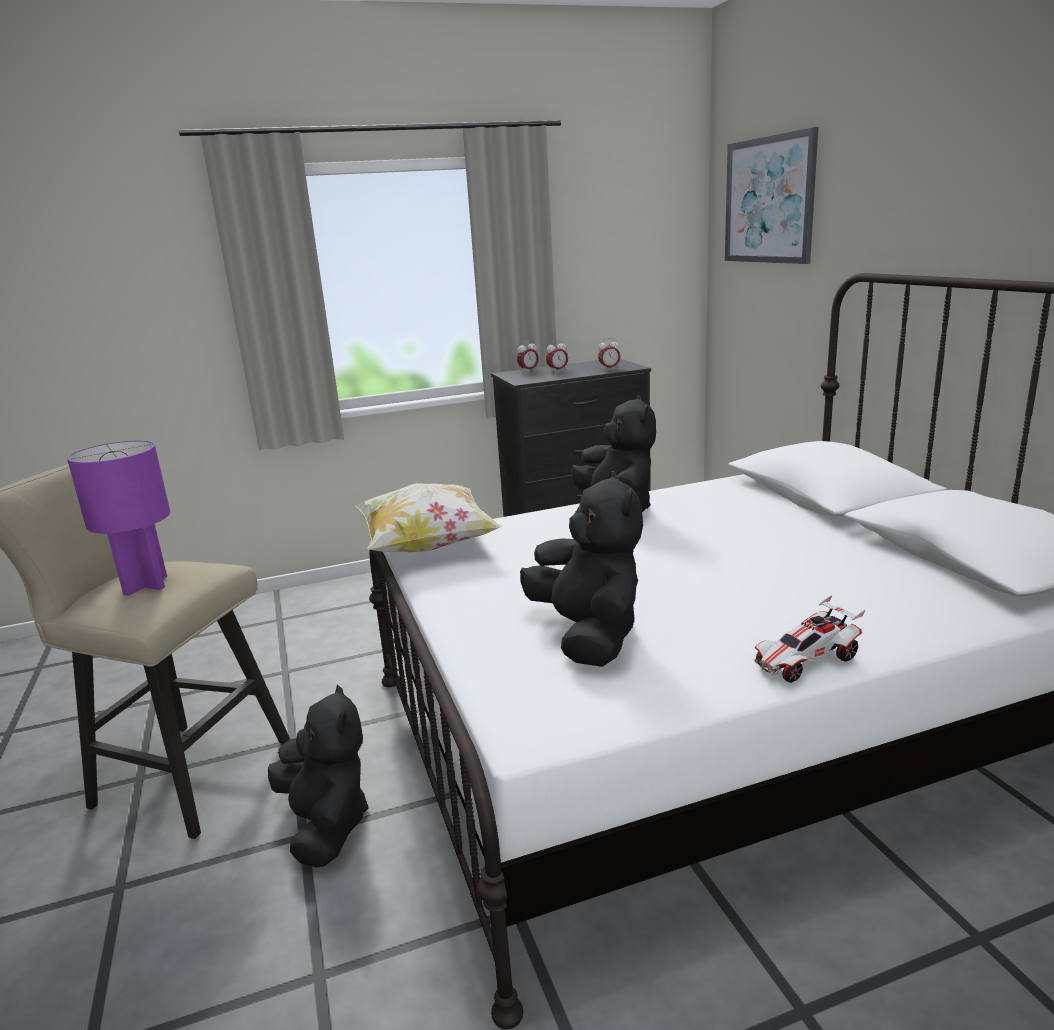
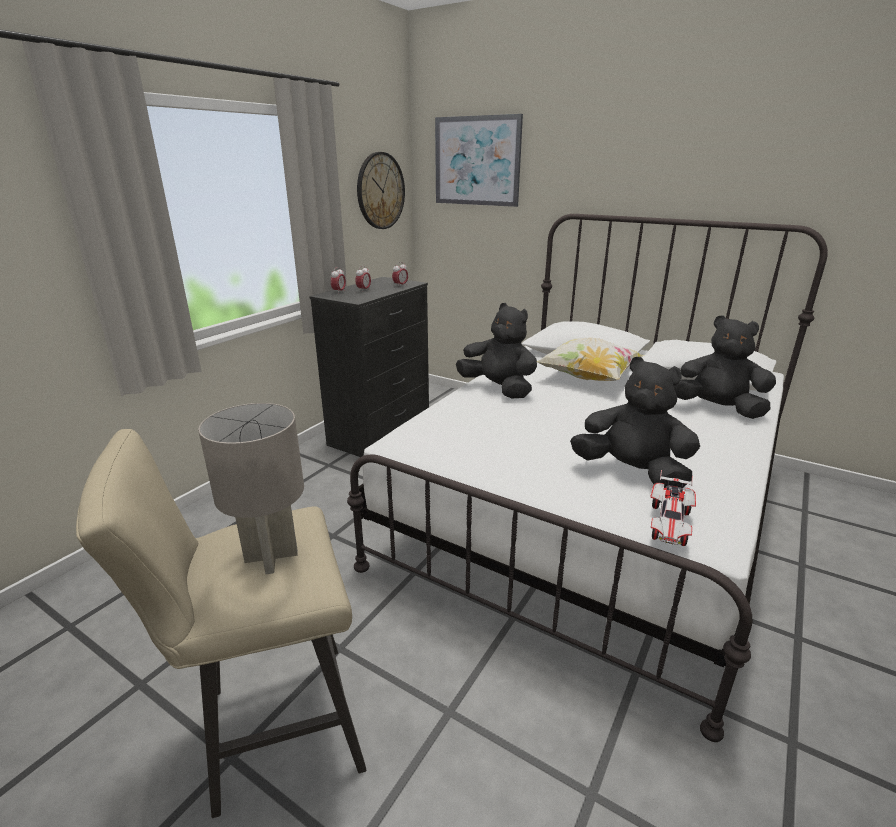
camera: 40 degrees left, 5 degrees up
purple table lamp [67,441,170,596] -> grey table lamp [198,403,304,574]
black plush toy [268,685,369,867] -> black plush toy moved to [674,315,776,419]
pillow [355,483,503,552] -> pillow moved to [537,338,644,381]
toy car [754,595,865,683] -> toy car moved to [650,470,696,546]
none -> wall clock [357,152,405,229]

